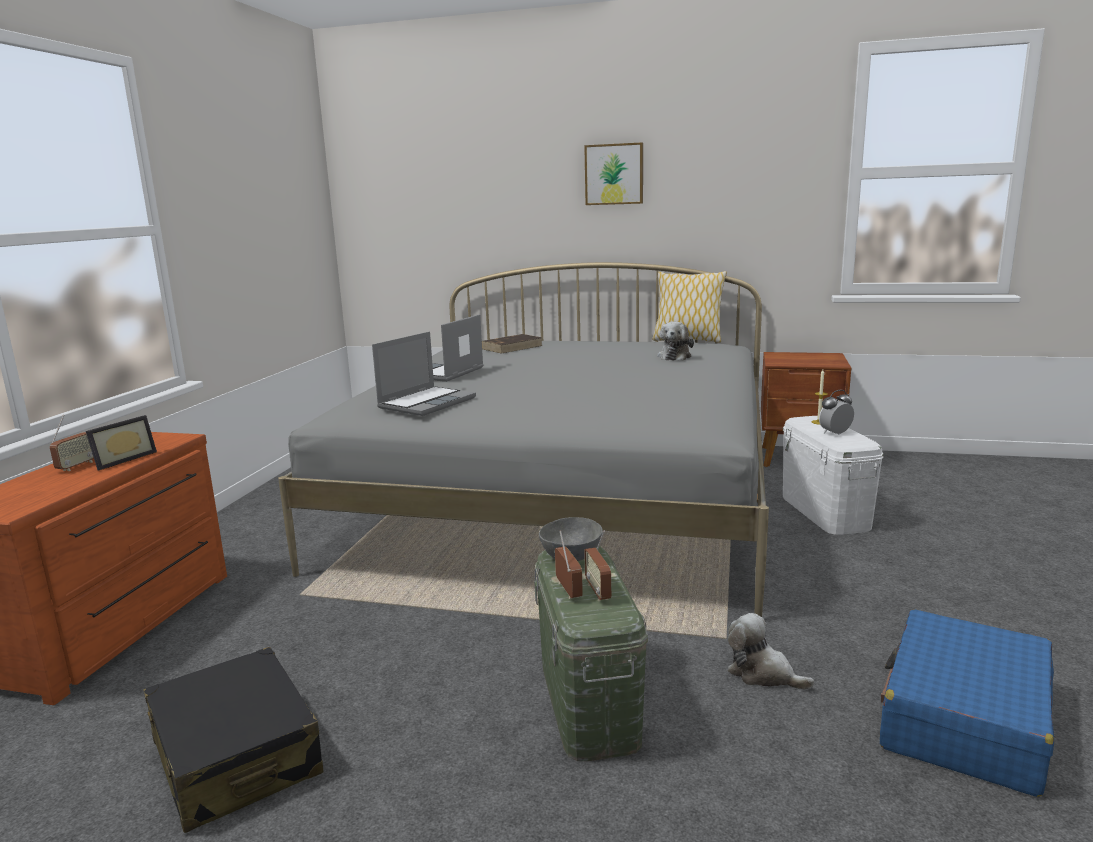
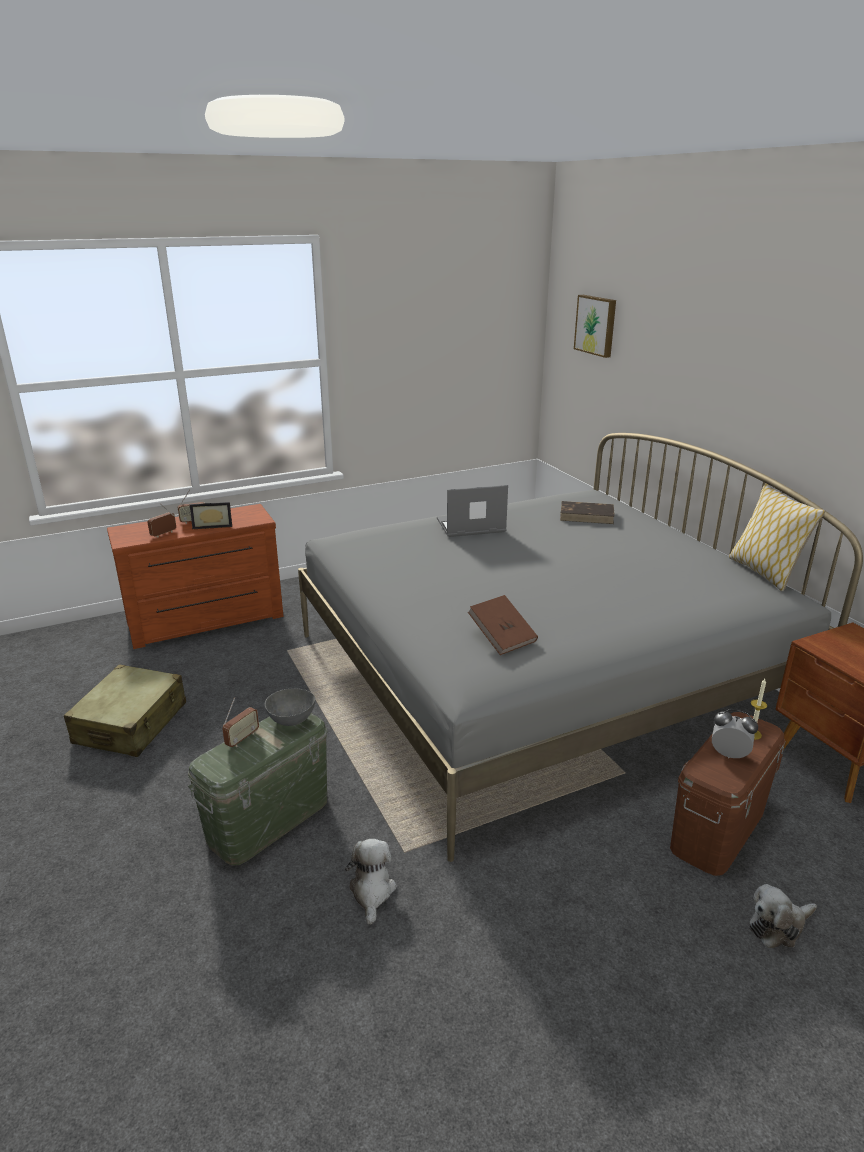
camera: 50 degrees right, 10 degrees up
black suitcase [143,647,323,833] -> beige suitcase [64,664,186,757]
laptop [372,332,476,416] -> none
picture [584,142,643,205] -> picture moved to [574,295,616,358]
radio [584,531,611,601] -> radio moved to [148,503,176,538]
plush toy [657,322,694,361] -> plush toy moved to [749,884,817,948]
white storage box [783,416,884,535] -> brown storage box [670,712,785,876]
blue suitcase [880,610,1054,797] -> none
none -> brown book [468,595,538,655]

